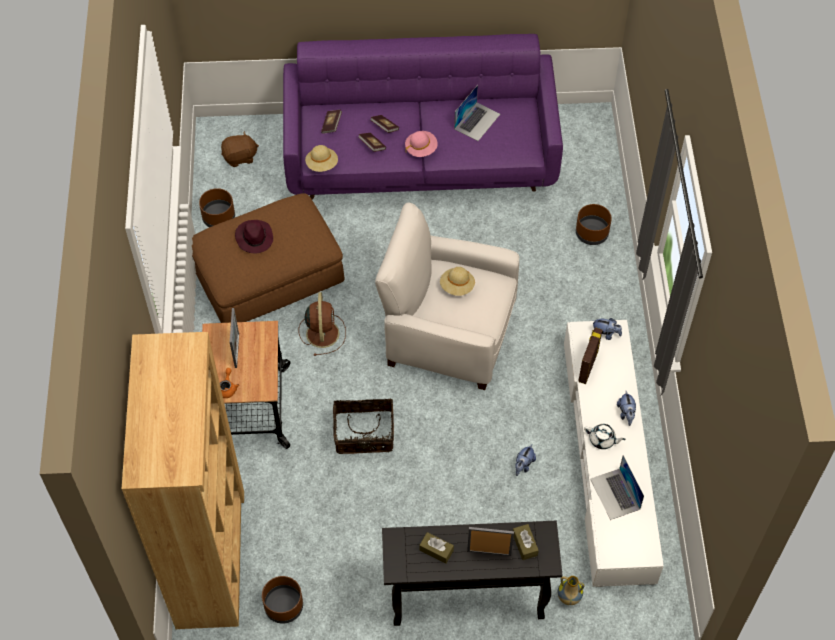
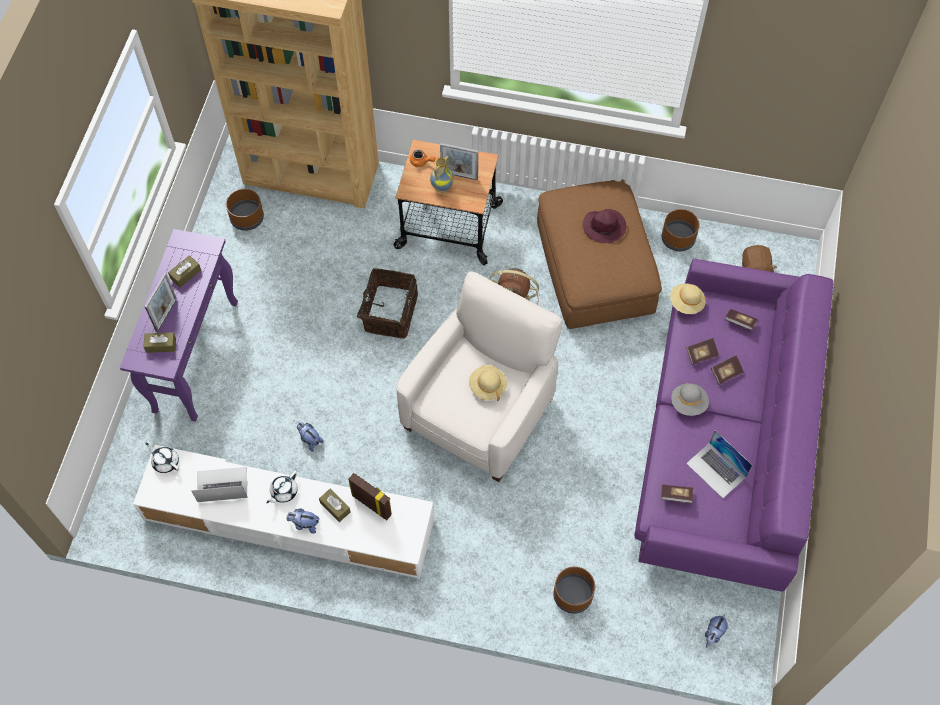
camera: 105 degrees right, 5 degrees up
black console table [382,521,562,626] -> purple console table [120,229,238,422]
pink hat [405,131,438,157] -> grey hat [671,383,709,416]
vase [557,576,584,605] -> vase moved to [430,156,454,192]
plush toy [592,318,622,340] -> plush toy moved to [705,614,728,648]
none -> white teapot [145,443,179,473]
none -> brown tissue box [319,489,351,522]
none -> book [661,485,693,503]

